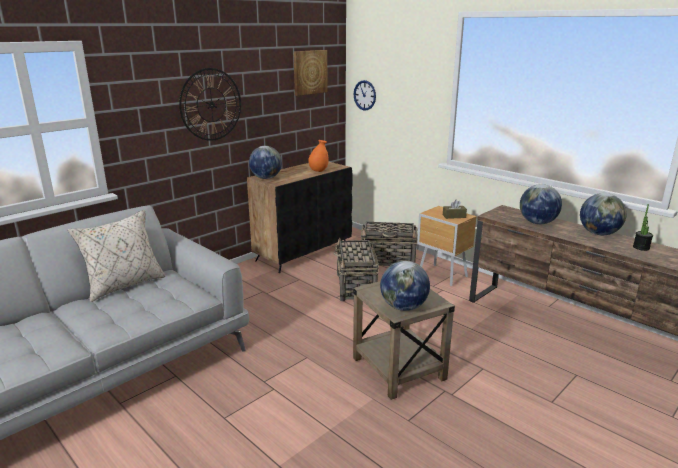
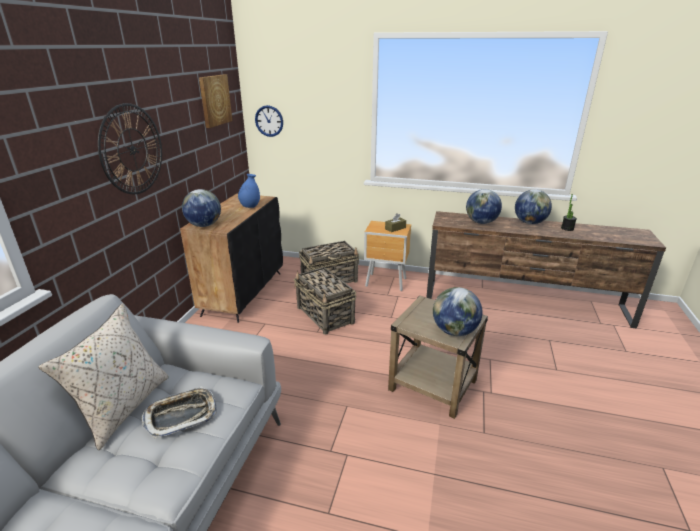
camera: 30 degrees left, 5 degrees up
orange vase [308,140,329,172] -> blue vase [238,174,260,208]
none -> tray [141,386,216,439]

